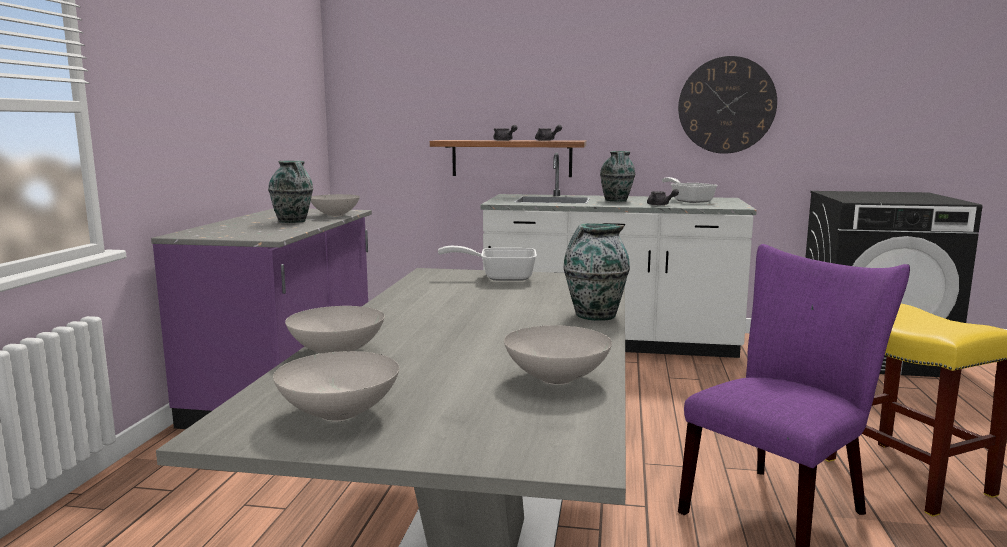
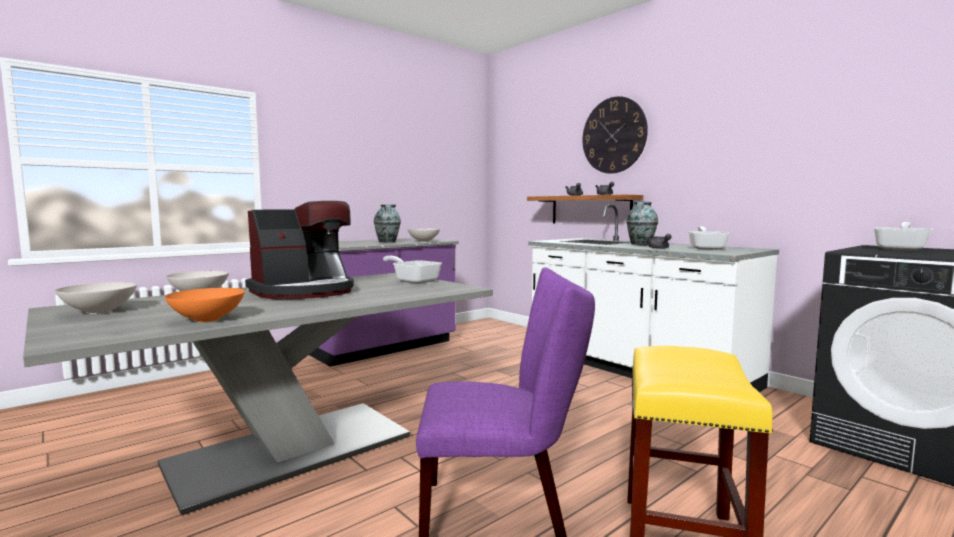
camera: 40 degrees right, 5 degrees down
white bowl [504,325,612,385] -> orange bowl [164,288,245,322]
vase [563,223,630,321] -> none
wall clock [678,56,777,154] -> wall clock moved to [583,96,648,174]
none -> coffee machine [245,201,354,299]
none -> frying pan [873,222,932,251]

